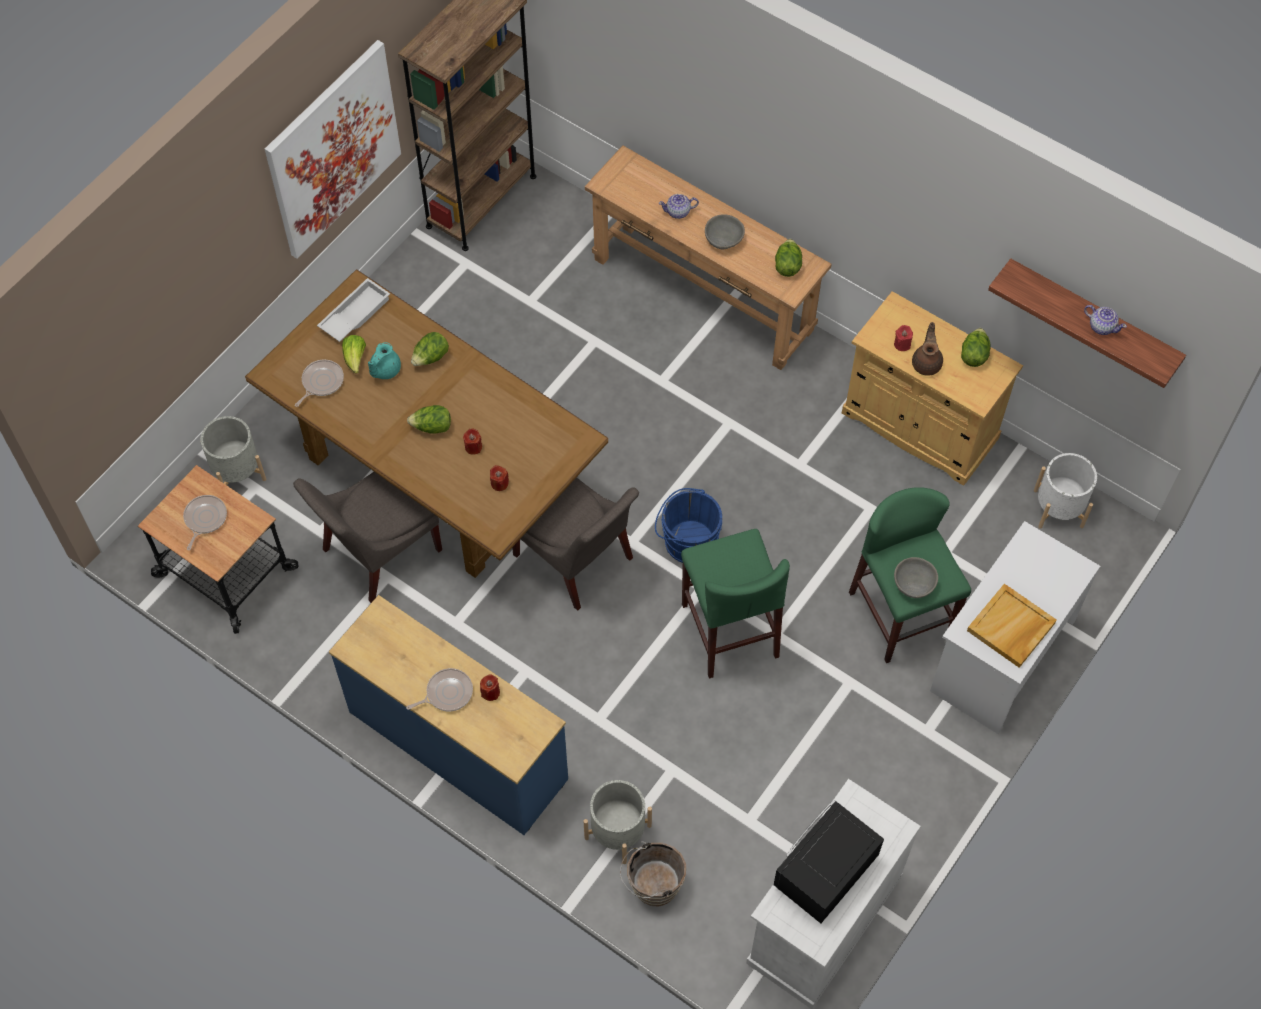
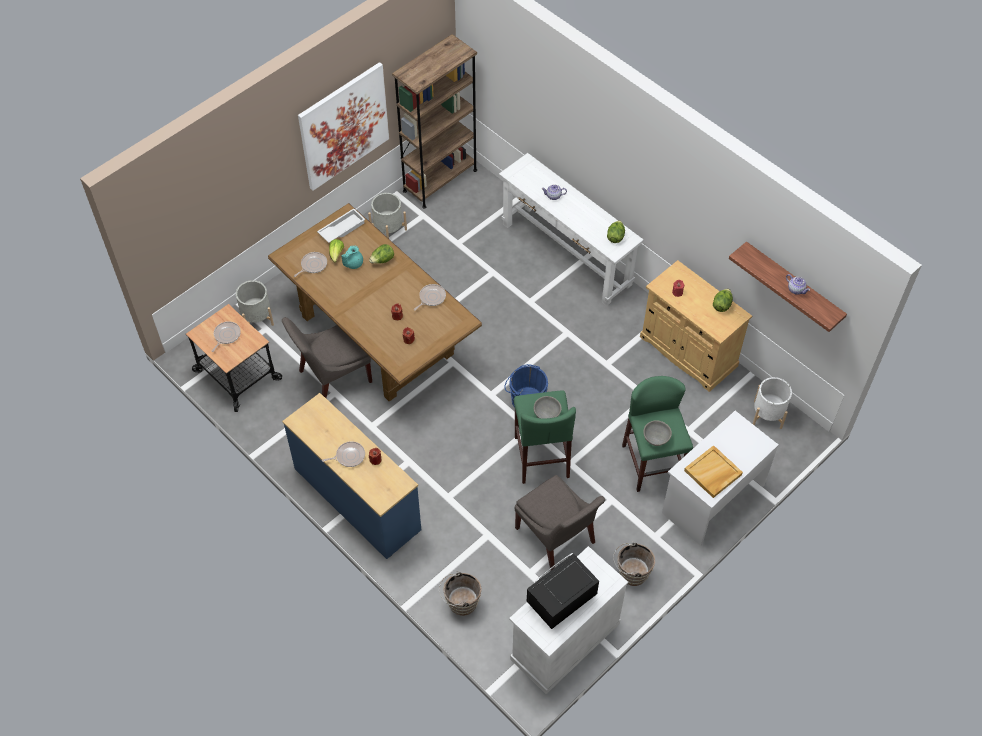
camera: 10 degrees right, 5 degrees down
lettuce [407,405,451,434] -> none
grey chair [512,477,639,610] -> grey chair moved to [515,475,605,570]
grey planter [583,780,652,864] -> grey planter moved to [368,193,407,239]
brown console table [585,145,832,370] -> white console table [499,153,644,306]
grey bowl [705,214,745,249] -> grey bowl moved to [534,396,562,419]
brown teapot [912,322,943,376] -> none
none -> frying pan [414,284,446,310]
none -> brown bucket [613,541,655,586]

